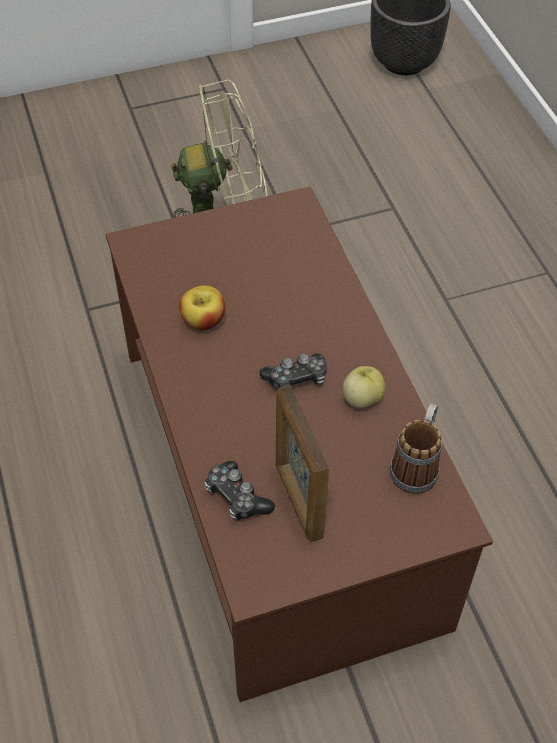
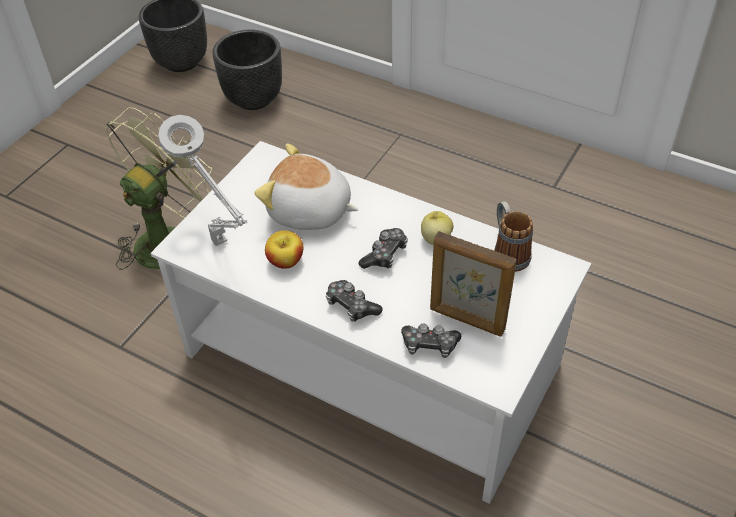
camera: 40 degrees left, 5 degrees down
brown coffee table [106,186,493,702] -> white coffee table [150,141,591,504]
none -> grey table lamp [158,115,248,246]
none -> black planter [212,29,282,110]
none -> plush toy [255,143,359,230]
none -> game controller [326,280,383,322]

